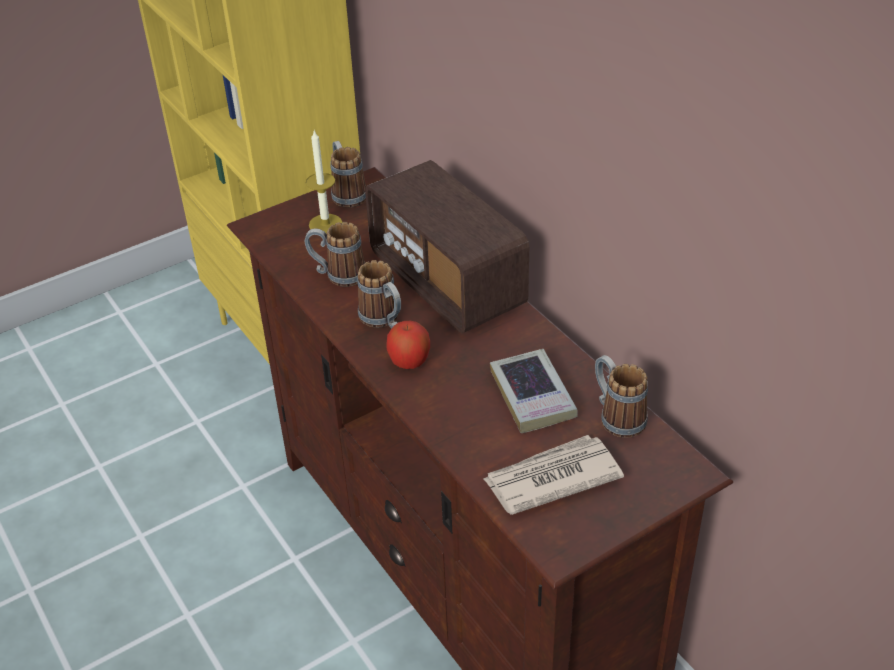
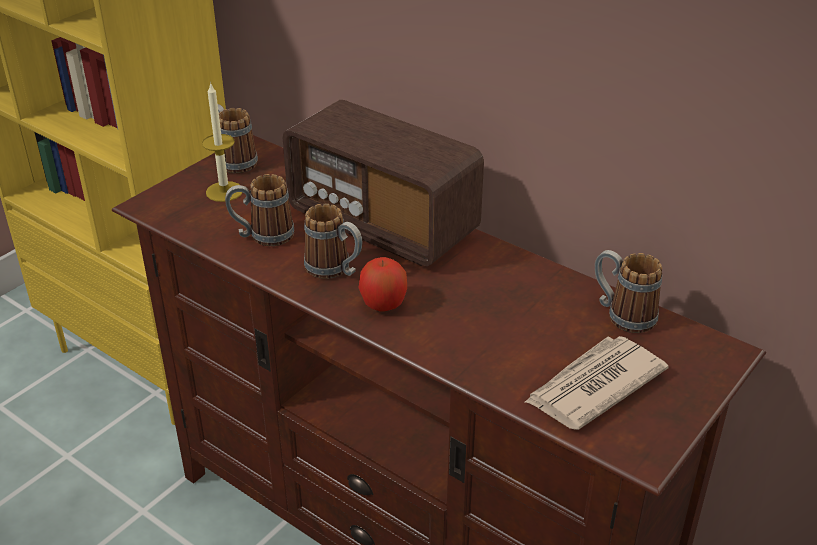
camera: 20 degrees left, 5 degrees down
book [490,349,578,433] -> none

